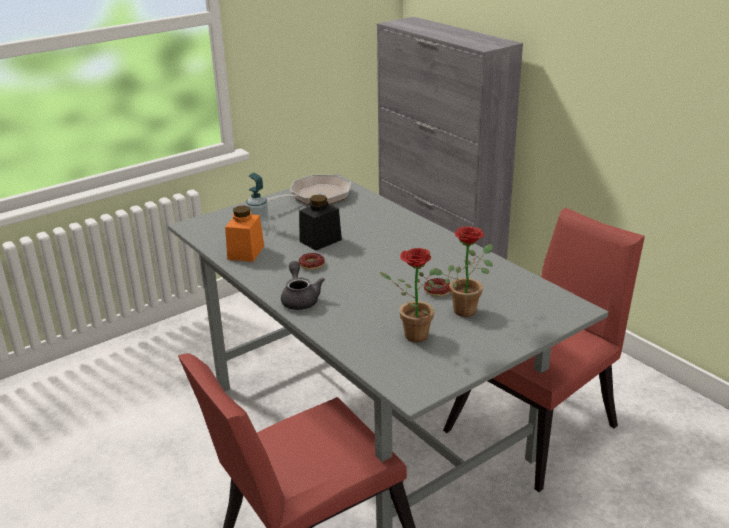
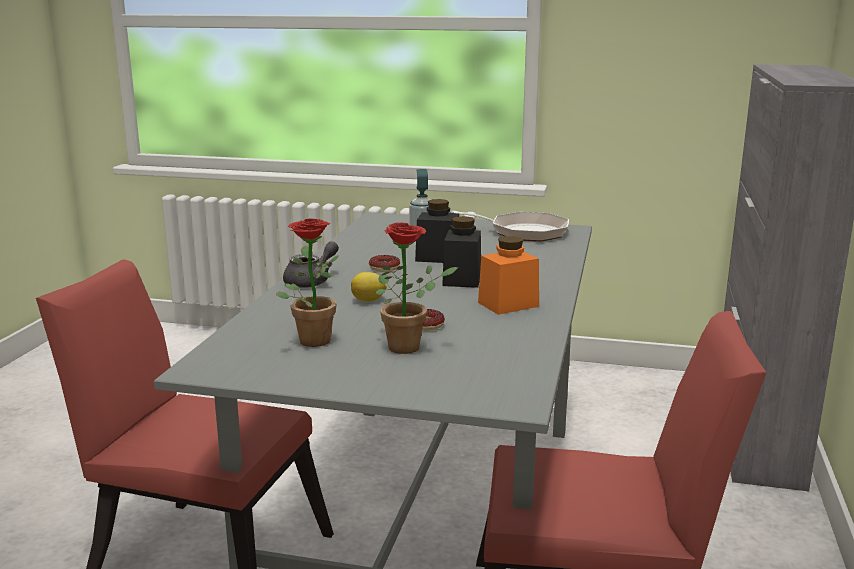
camera: 50 degrees right, 10 degrees down
orange jar [225,205,264,262] -> orange jar moved to [478,236,539,315]
none -> lemon [351,272,387,302]
none -> black jar [442,216,481,288]

